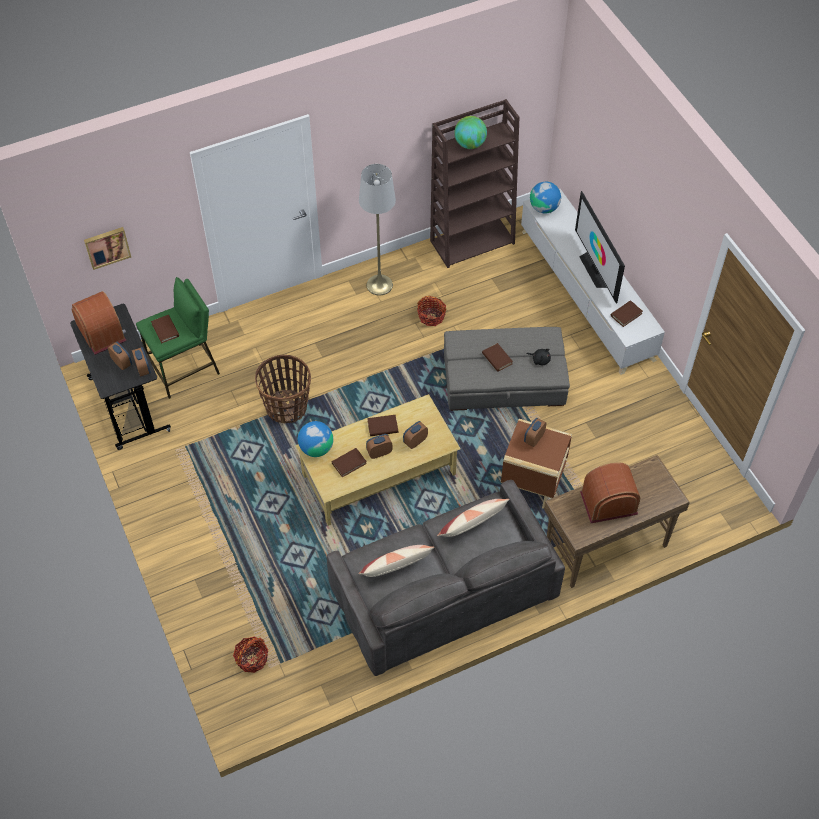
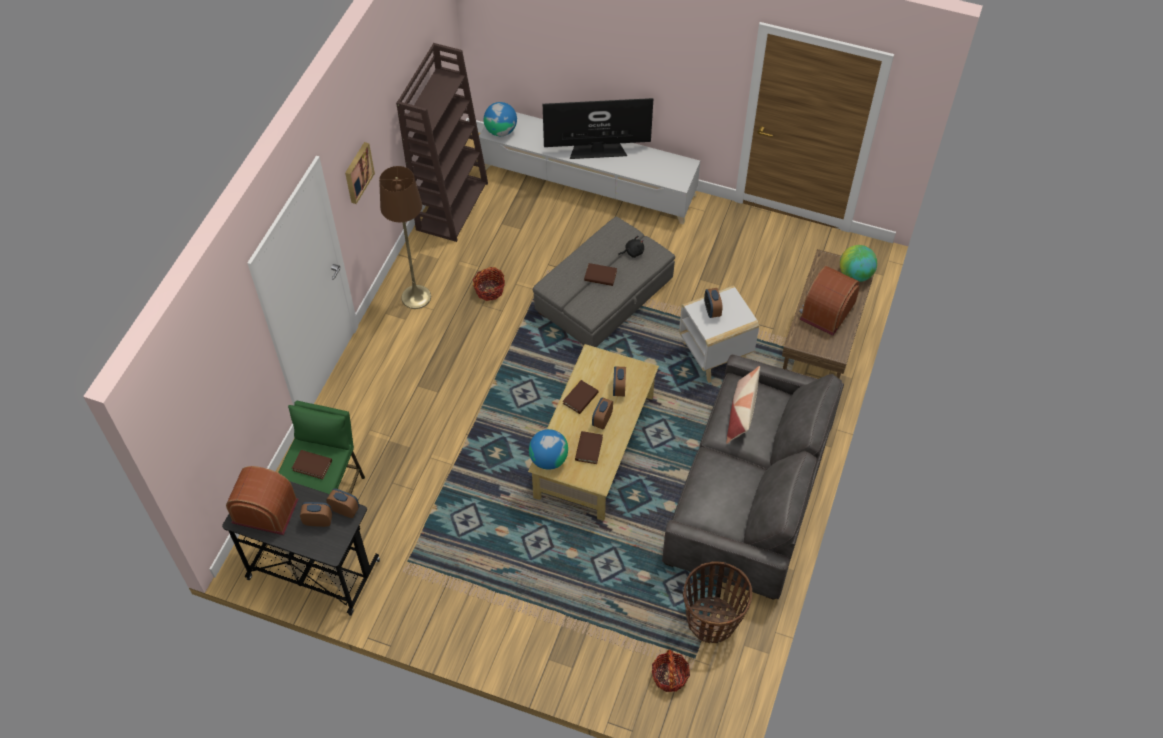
camera: 45 degrees left, 0 degrees up
picture [84,227,131,270] -> picture moved to [345,142,375,204]
basket [255,355,311,423] -> basket moved to [683,561,752,643]
pillow [358,545,435,577] -> none
grey floor lamp [359,164,396,295] -> brown floor lamp [379,166,431,309]
globe [454,116,487,149] -> globe moved to [840,245,877,282]
brown side table [501,419,572,509] -> white side table [679,286,759,383]
television [575,191,625,304] -> television turned 150 degrees clockwise [543,98,653,159]
brown book [611,300,643,327] -> none

